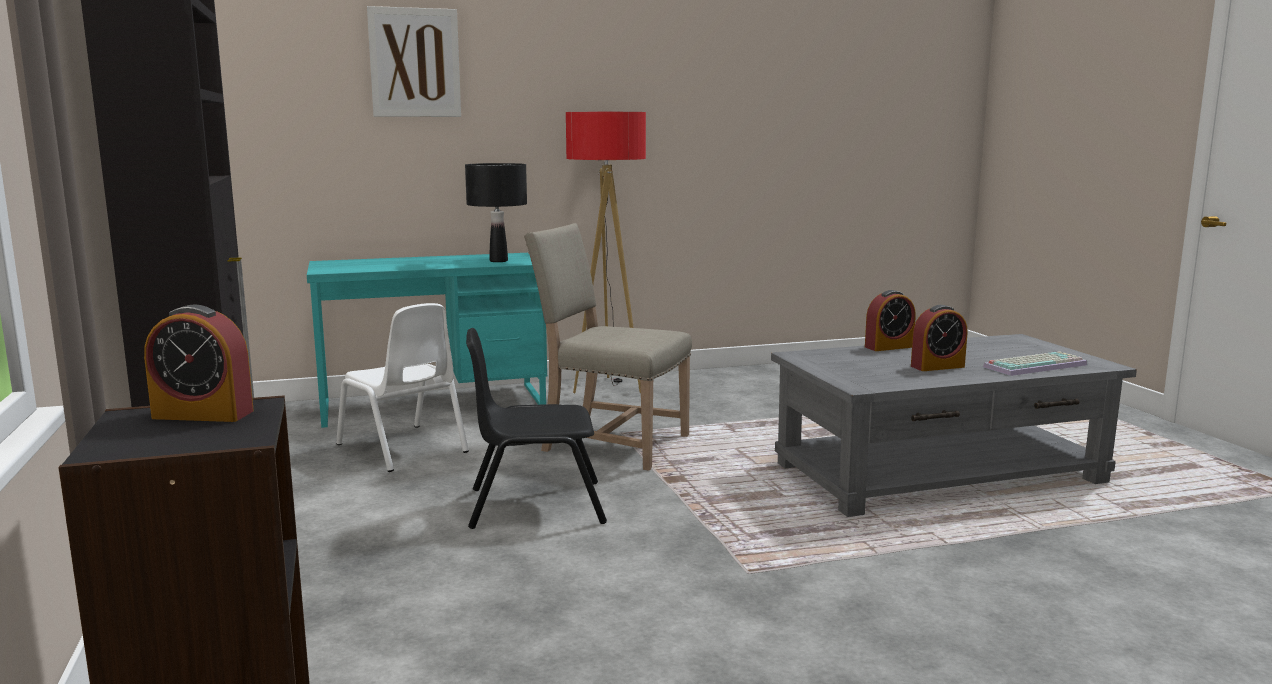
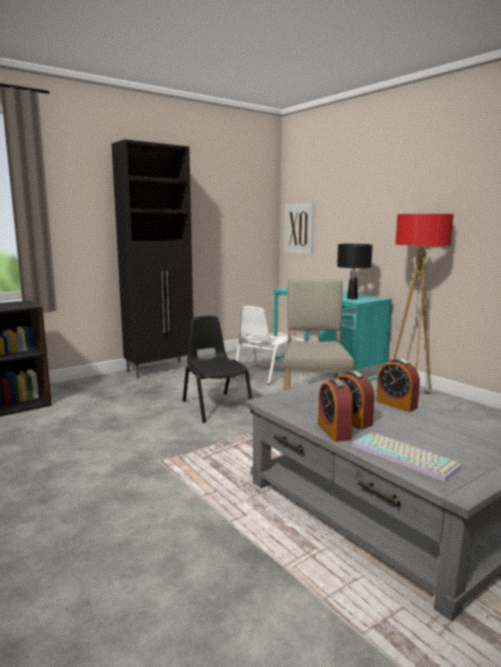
camera: 70 degrees right, 0 degrees up
alarm clock [144,304,254,422] -> alarm clock moved to [318,379,353,442]
picture [367,6,461,117] -> picture moved to [284,203,314,255]

